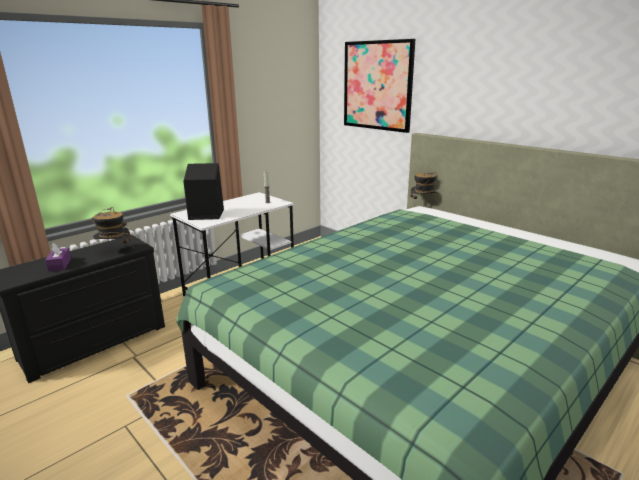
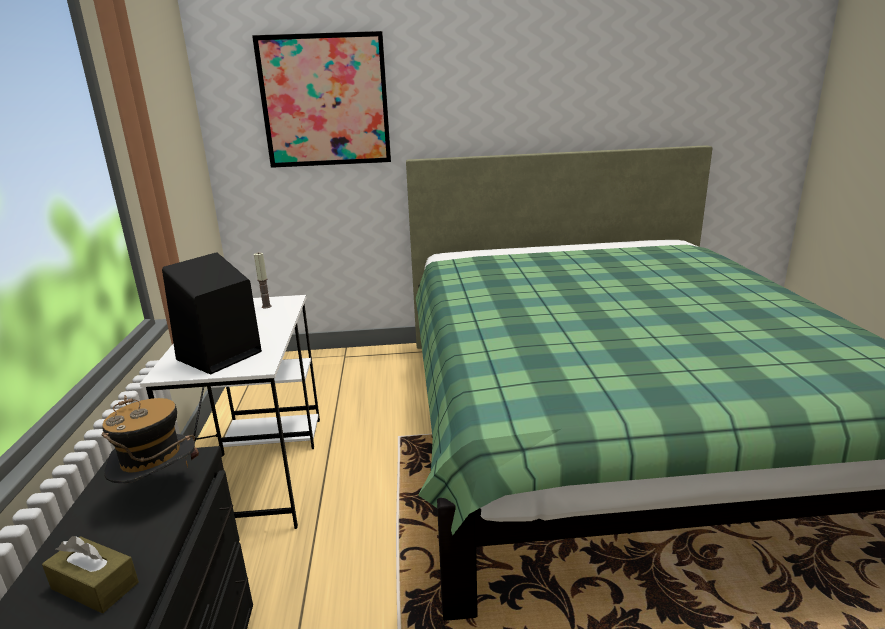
camera: 50 degrees left, 0 degrees up
purple tissue box [45,243,71,272] -> brown tissue box [42,536,139,613]
hat [410,172,438,208] -> none

